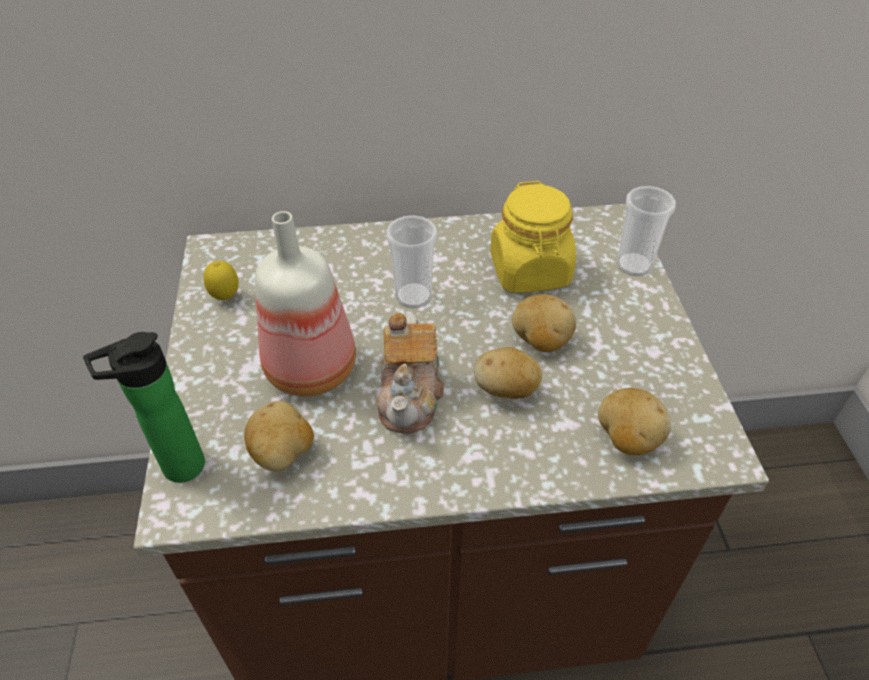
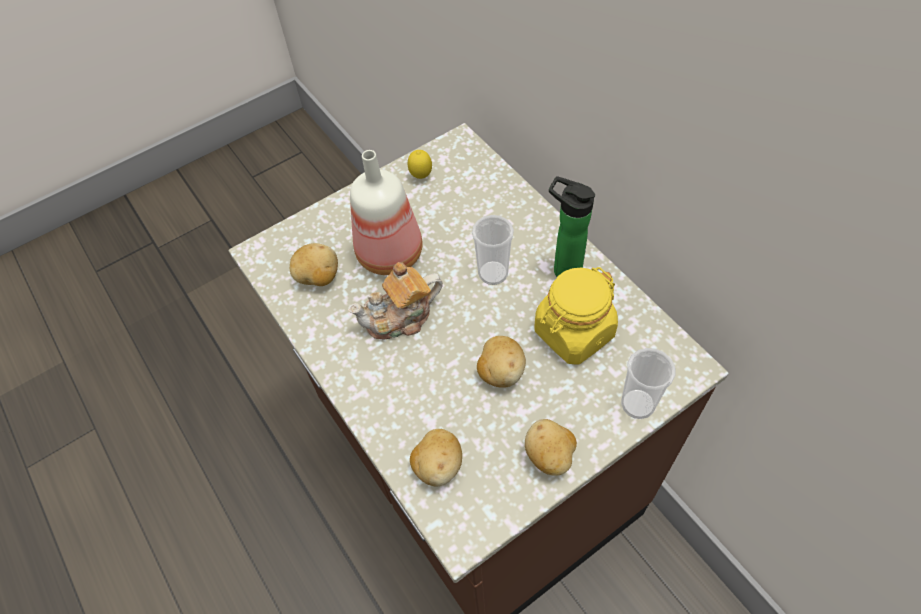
camera: 65 degrees right, 10 degrees up
bottle [83,332,205,483] -> bottle moved to [549,176,595,277]
potato [474,347,542,398] -> potato moved to [525,419,577,476]

